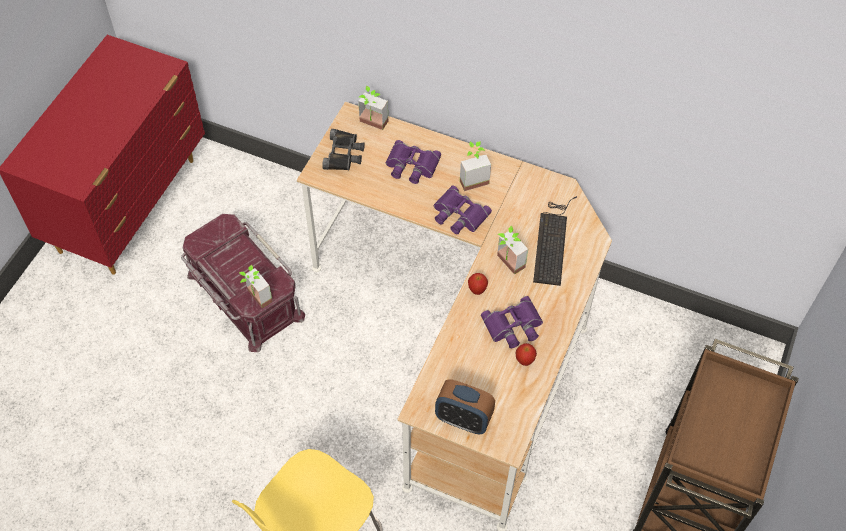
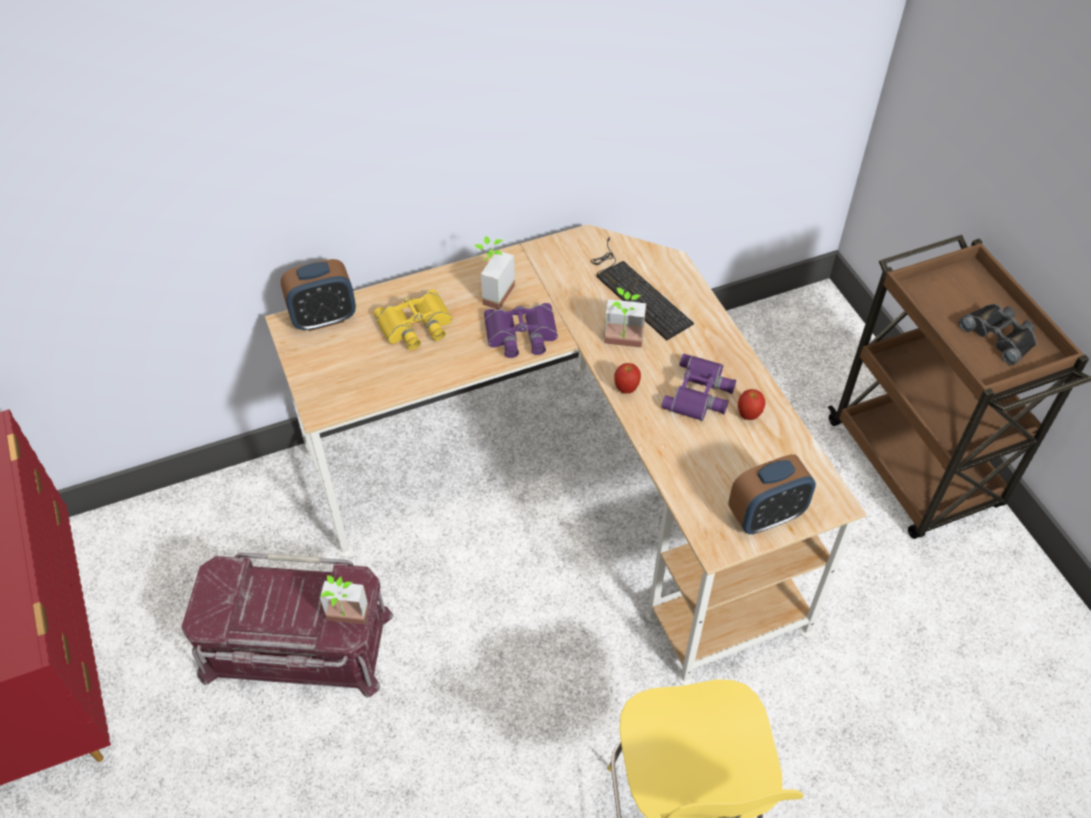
camera: 45 degrees left, 5 degrees down
black binoculars [322,129,365,170] -> black binoculars moved to [958,304,1037,365]
potted plant [359,86,388,130] -> alarm clock [281,259,356,331]
purple binoculars [386,140,441,184] -> yellow binoculars [373,289,452,350]

